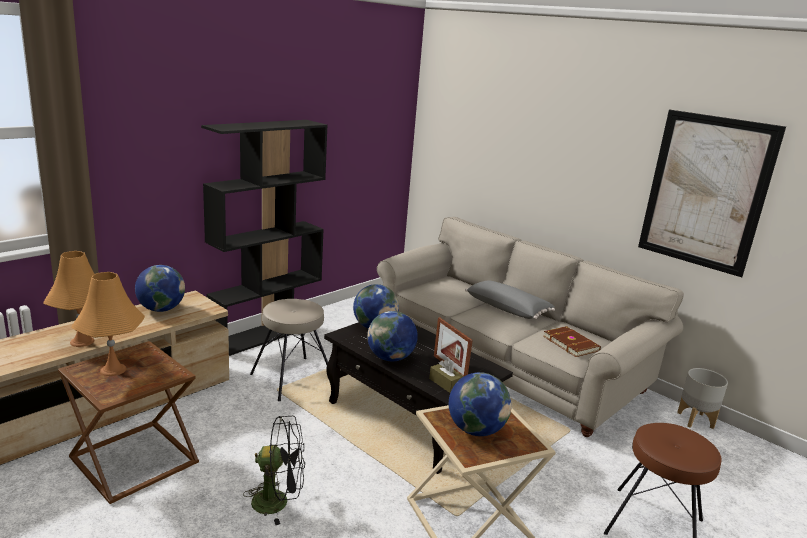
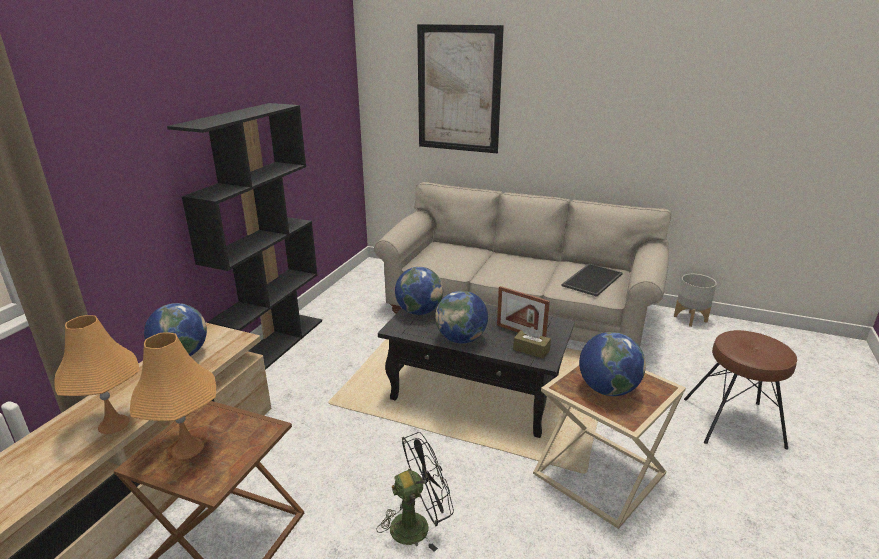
camera: 20 degrees left, 5 degrees up
beige stool [250,299,328,401] -> none
grey pillow [465,280,555,319] -> none
brown book [543,326,601,357] -> tray [561,264,623,297]
picture [638,109,786,277] -> picture moved to [417,24,504,154]

